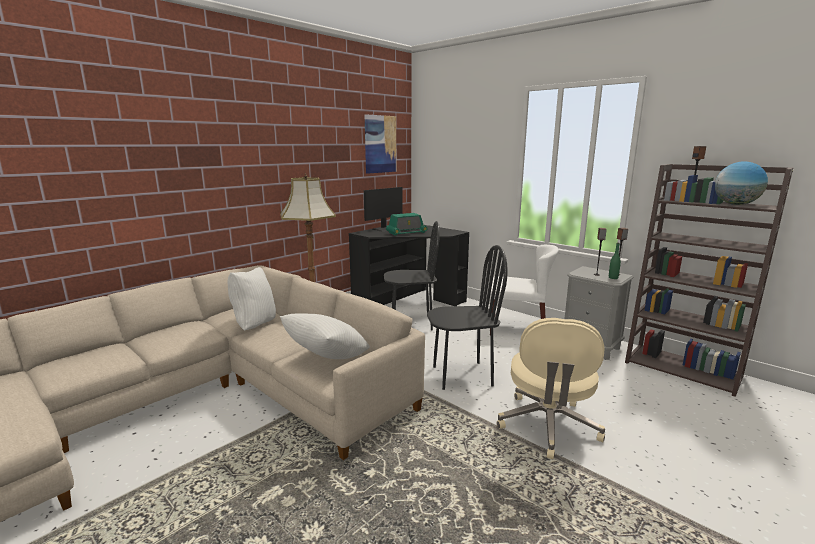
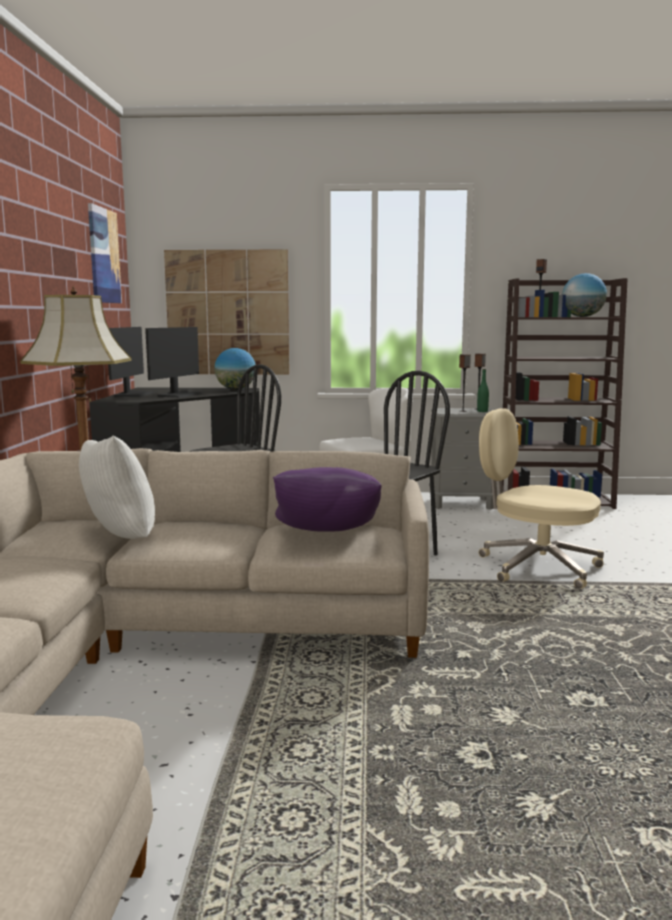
camera: 40 degrees left, 5 degrees down
white pillow [280,313,370,359] -> purple pillow [273,467,381,532]
radio [386,213,428,236] -> monitor [145,327,204,398]
beige office chair [497,318,605,459] -> beige office chair turned 150 degrees clockwise [479,408,604,589]
none -> picture [164,250,289,375]
none -> globe [214,348,256,390]

